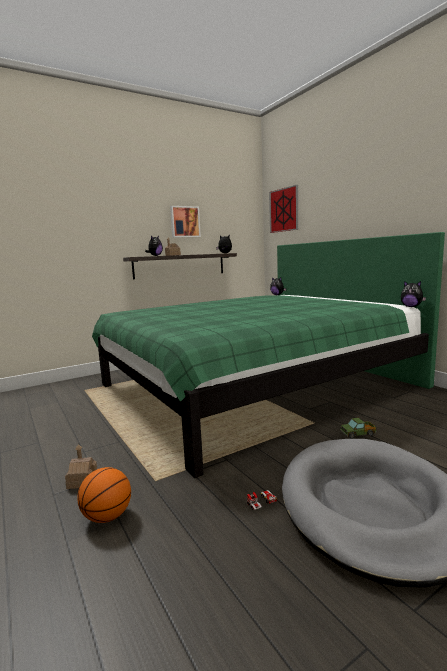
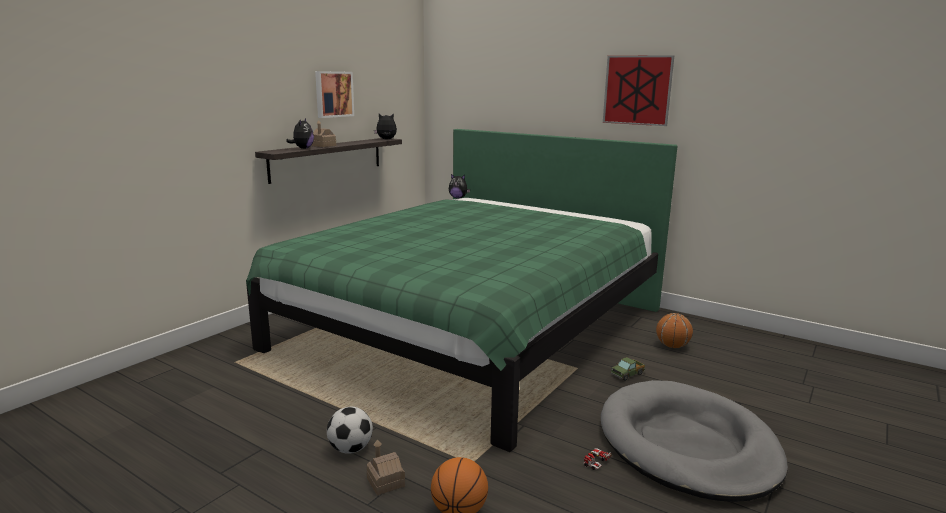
camera: 25 degrees left, 5 degrees up
picture [269,185,298,233] -> picture moved to [603,55,674,126]
plush toy [401,281,426,307] -> none
none -> football [327,407,373,454]
none -> basketball [656,313,693,348]

